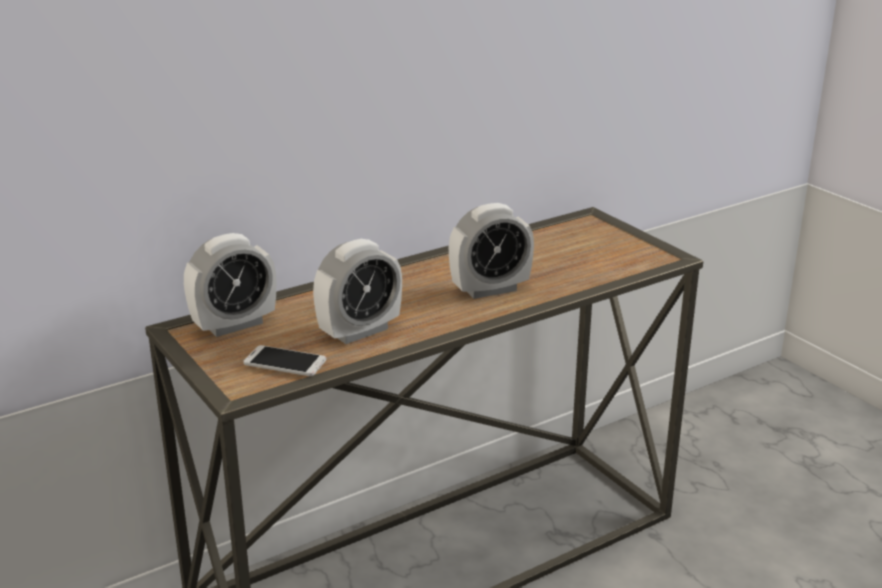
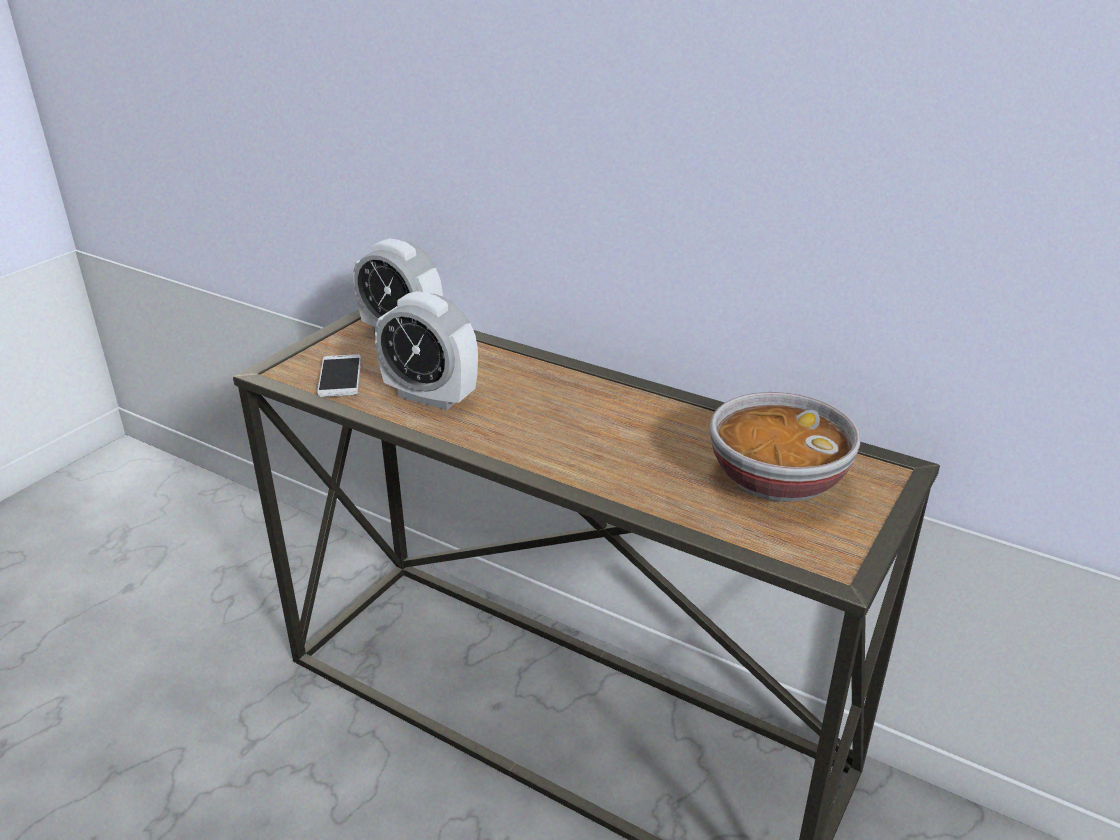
camera: 65 degrees right, 5 degrees up
alarm clock [449,203,534,299] -> none
none -> bowl [710,392,860,502]

